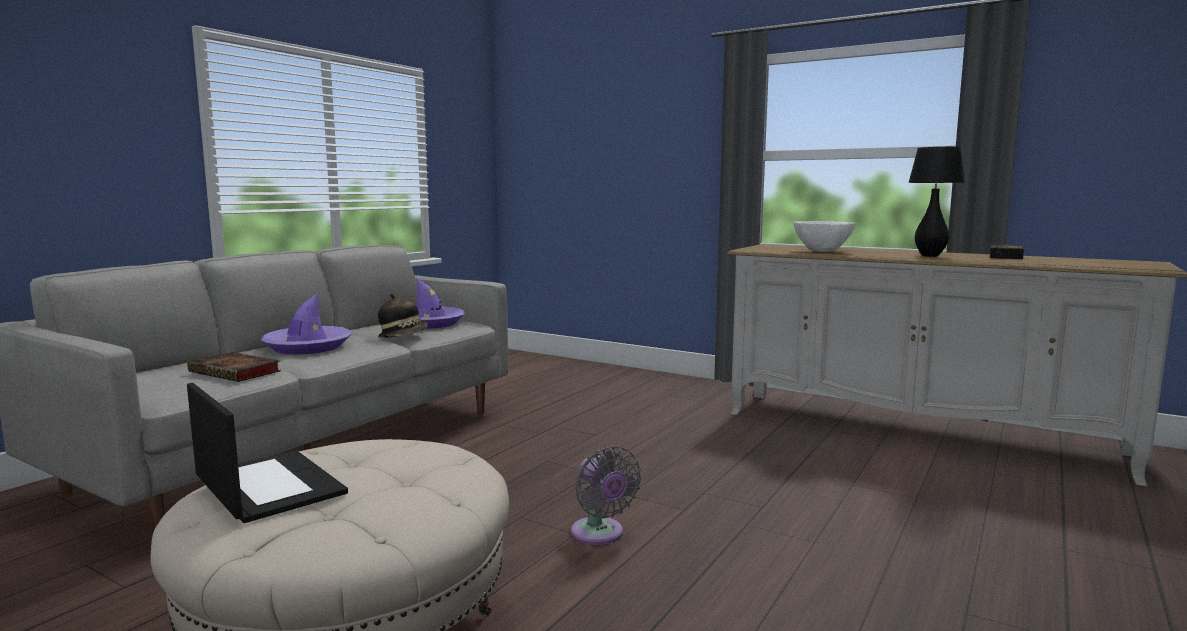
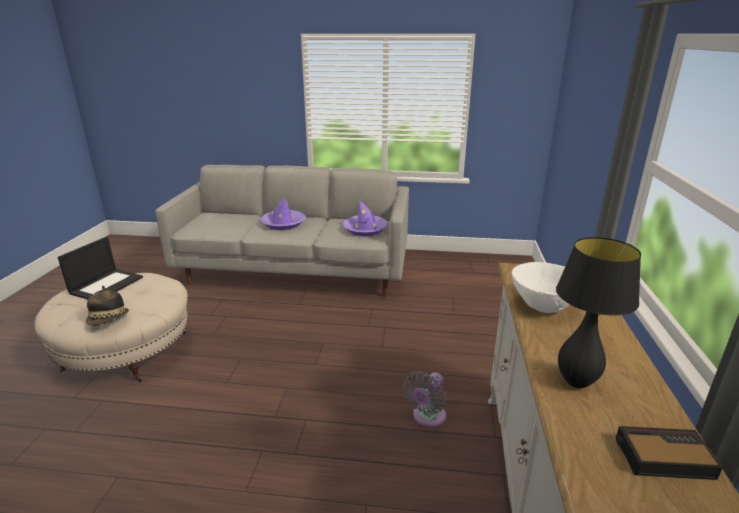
camera: 65 degrees right, 15 degrees up
book [188,352,281,382] -> none
hat [378,294,428,338] -> hat moved to [86,286,129,326]
grey fan [571,446,642,545] -> grey fan moved to [403,371,446,427]

